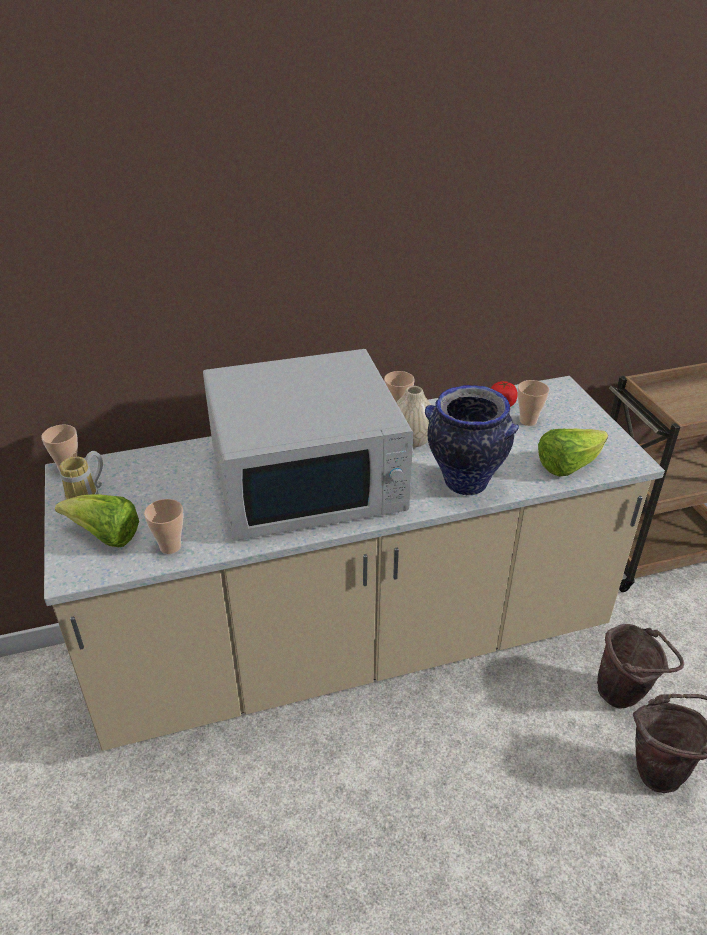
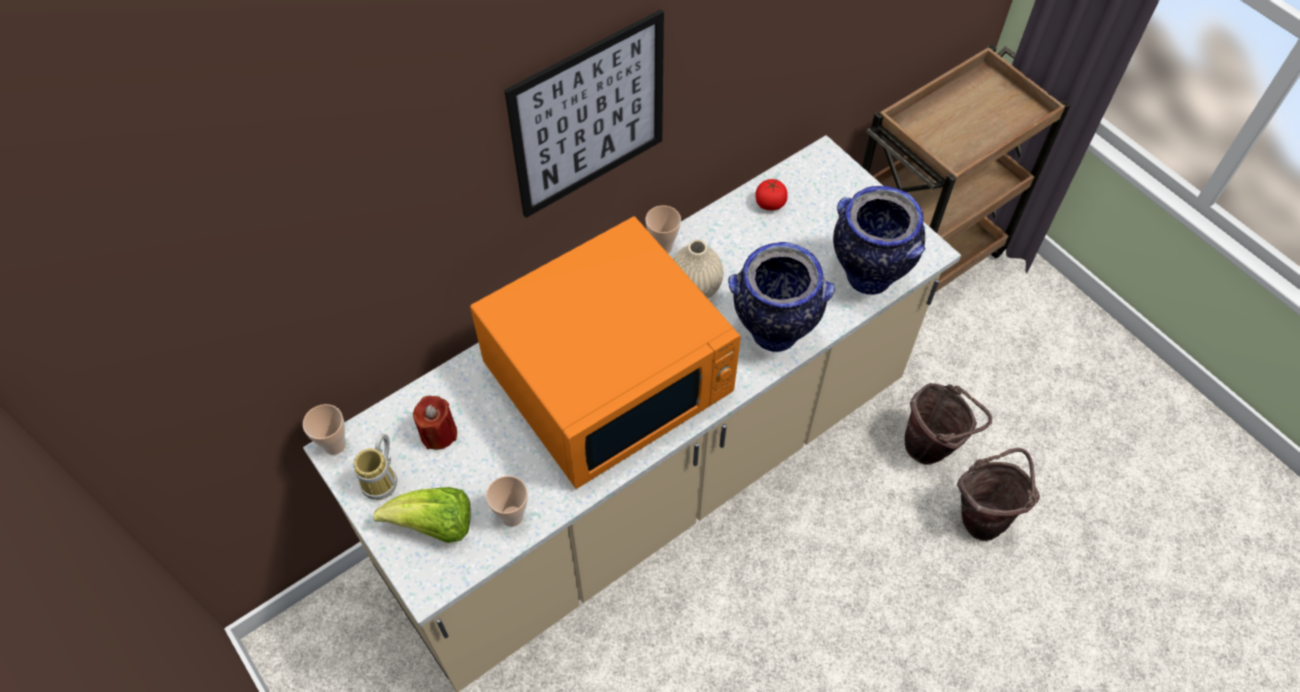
camera: 20 degrees left, 20 degrees up
white microwave [203,349,413,541] -> orange microwave [470,216,741,489]
cup [518,380,549,426] -> none
lettuce [538,429,608,476] -> vase [833,186,926,295]
none -> red candle [413,396,457,450]
none -> picture [504,9,664,218]

